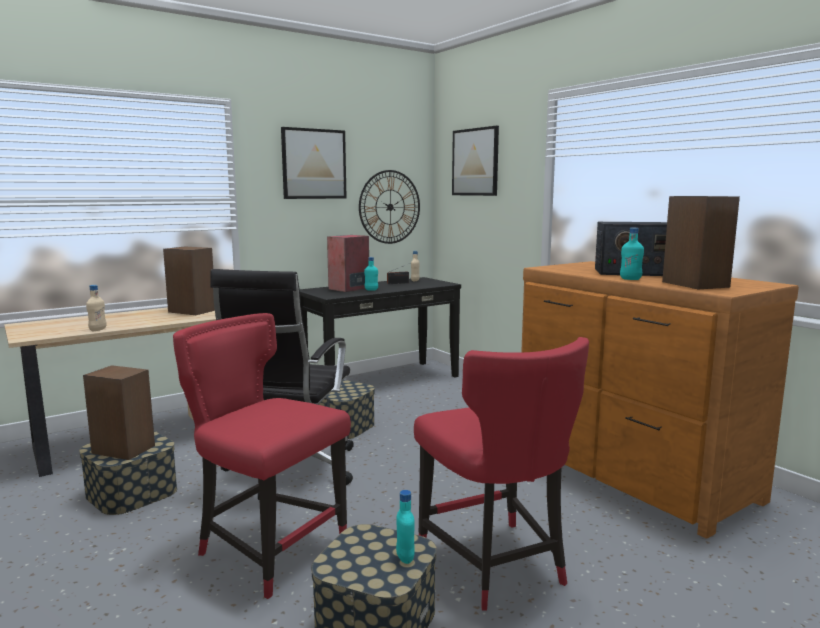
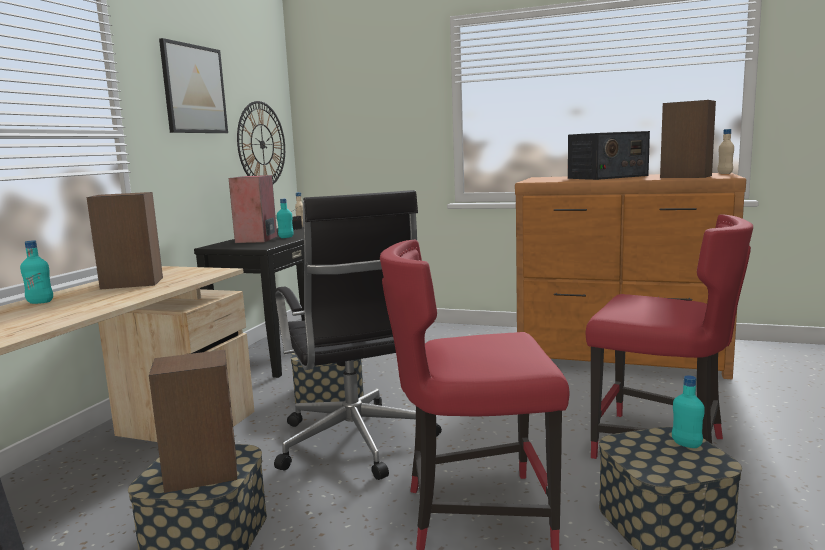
camera: 35 degrees left, 0 degrees up
beige bottle [86,285,107,331] -> beige bottle moved to [718,129,734,174]
picture [452,126,499,196] -> none
turquoise bottle [620,228,644,280] -> turquoise bottle moved to [20,240,53,304]

